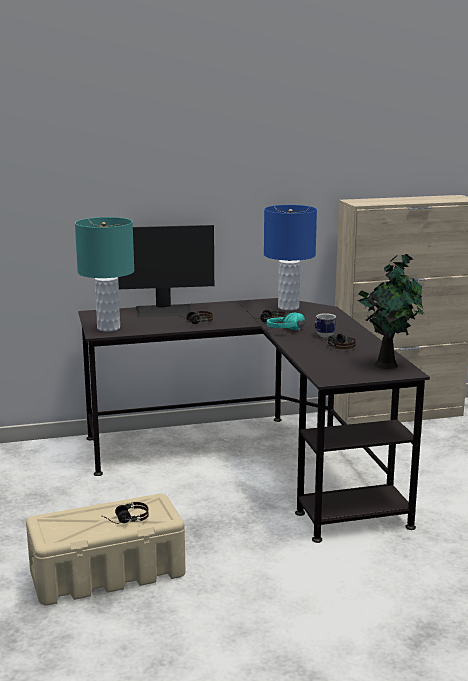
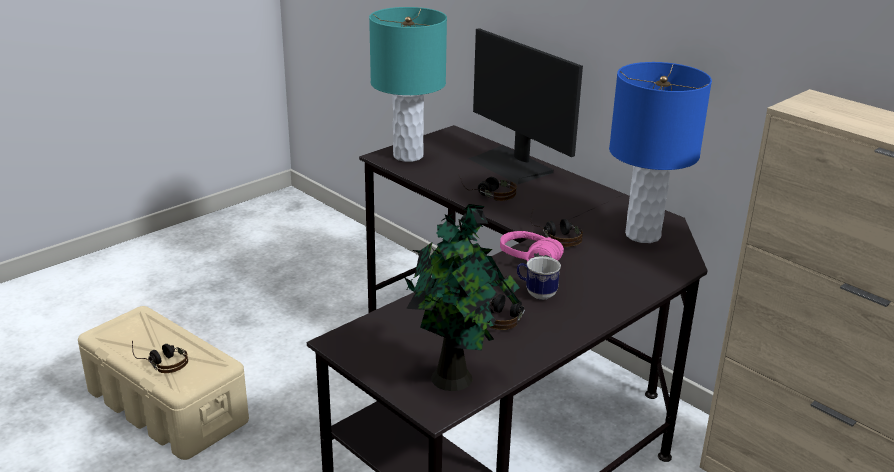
camera: 60 degrees right, 10 degrees up
turquoise headphones [267,313,306,330] -> pink headphones [500,231,564,262]

